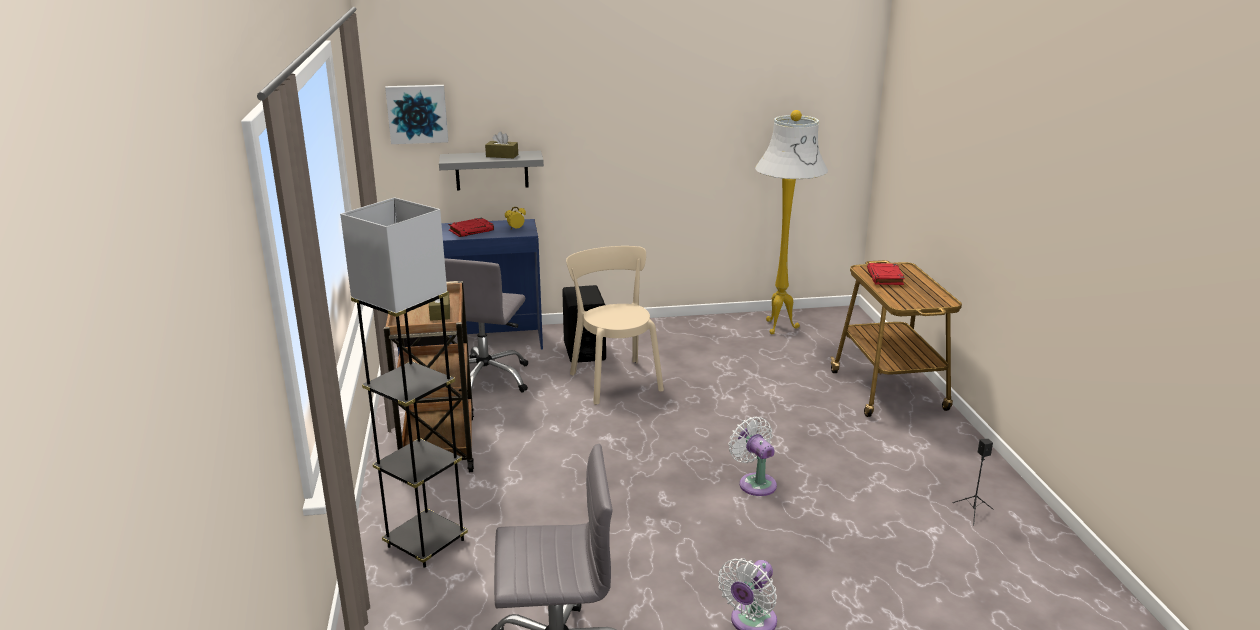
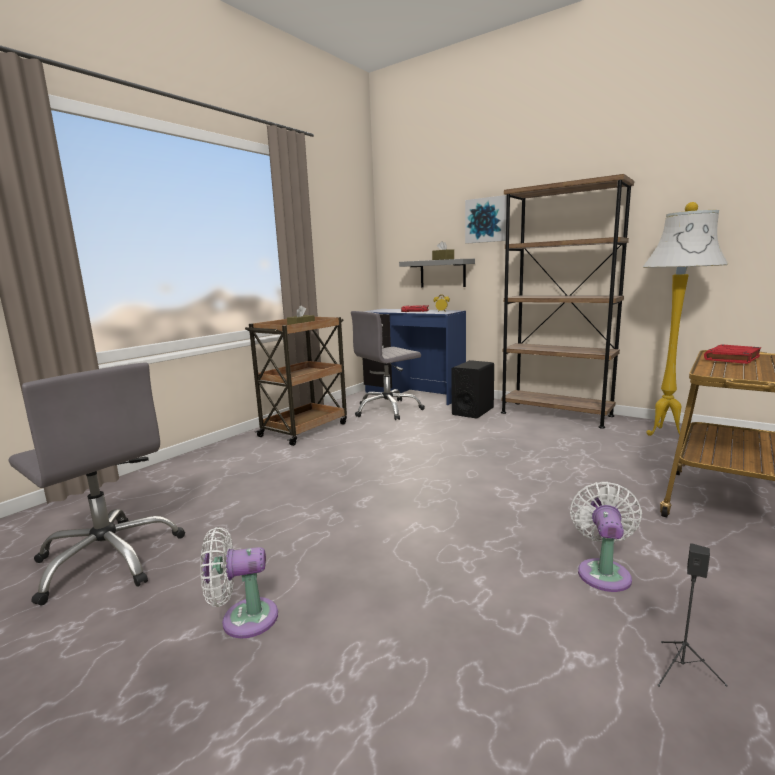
camera: 45 degrees right, 10 degrees down
grey floor lamp [340,197,468,568] -> none
picture [385,85,448,144] -> picture moved to [465,195,507,243]
beige chair [566,246,664,405] -> none
white fan [729,416,777,496] -> white fan moved to [570,482,642,592]
none -> brown bookcase [501,174,634,429]

